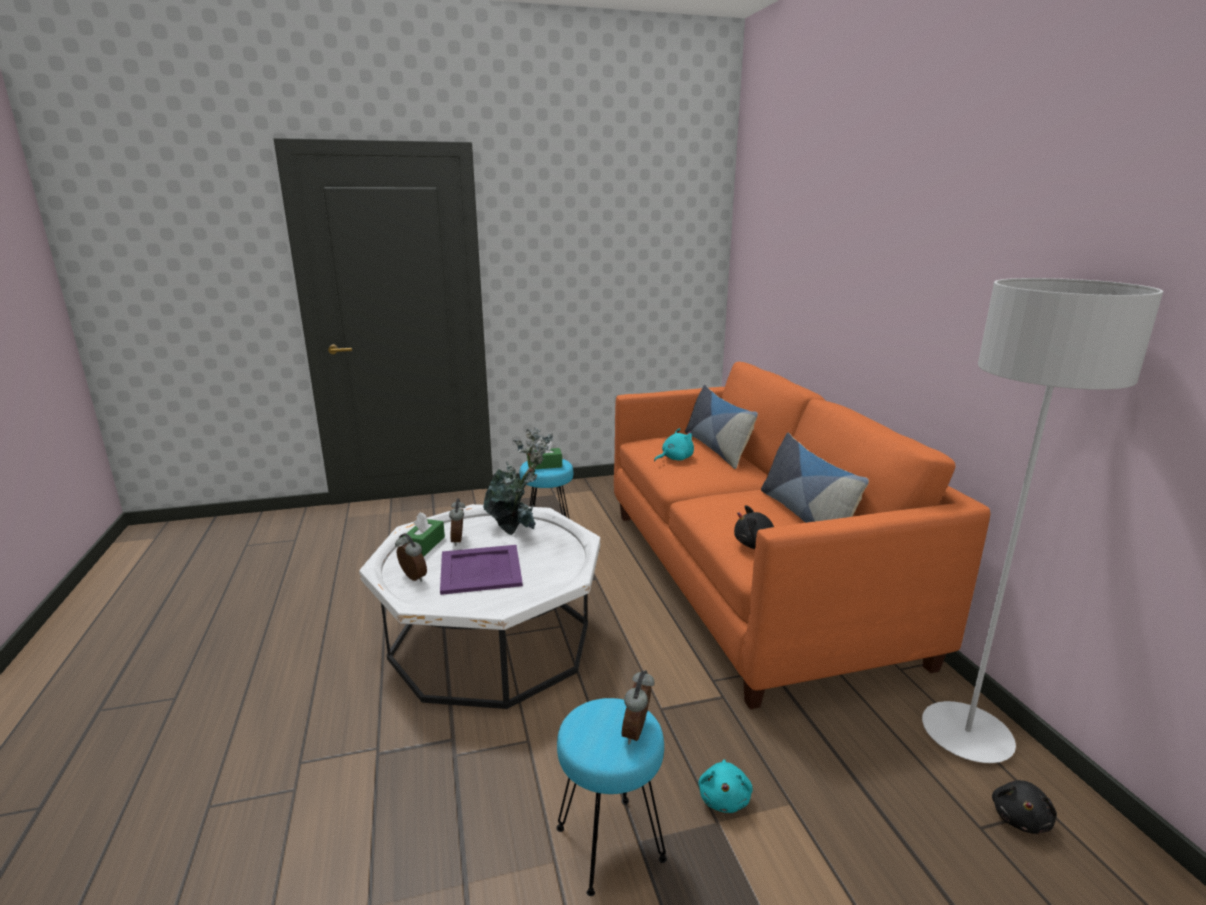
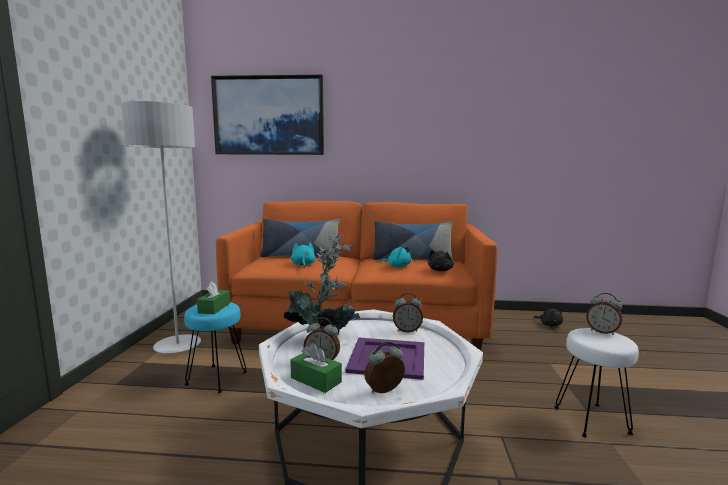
camera: 70 degrees left, 10 degrees down
turquoise stool [557,698,667,896] -> white stool [554,328,639,438]
turquoise plush toy [698,759,753,813] -> turquoise plush toy moved to [381,246,411,267]
grey floor lamp [922,278,1163,763] -> grey floor lamp moved to [121,101,201,353]
none -> picture [211,75,324,155]
none -> alarm clock [393,293,423,332]

